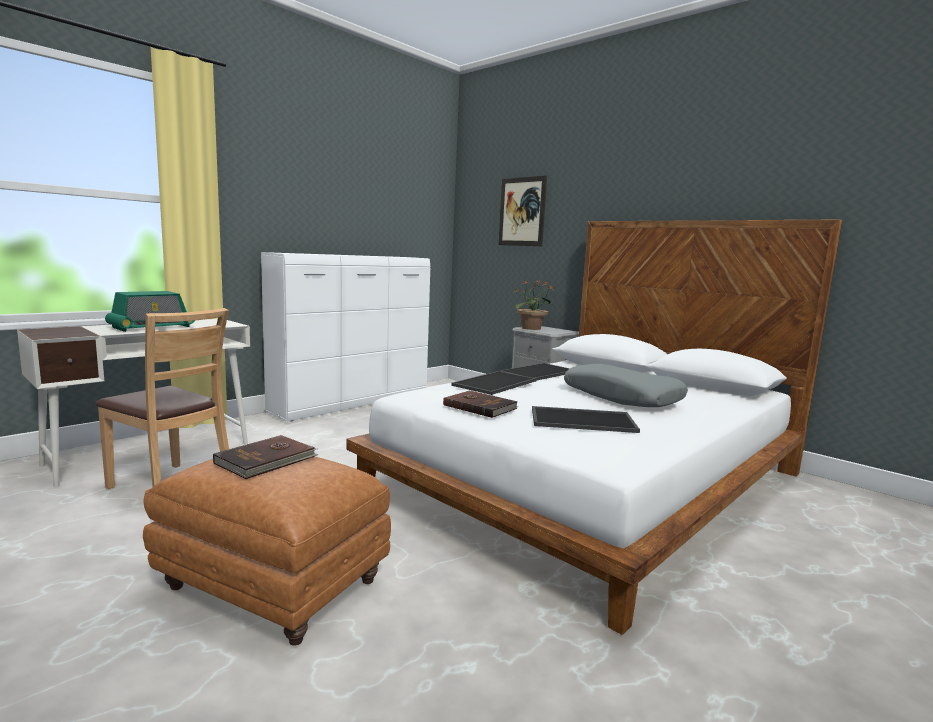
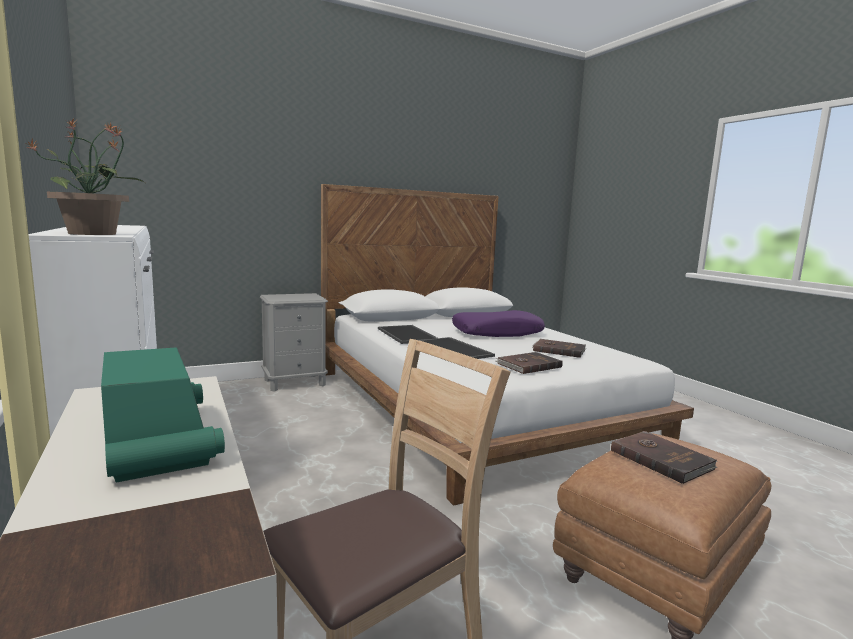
camera: 70 degrees left, 0 degrees up
picture [498,175,547,246] -> none
potted plant [513,280,555,330] -> potted plant moved to [26,119,145,235]
tray [532,406,640,433] -> brown book [533,339,586,358]
grey pillow [564,364,688,407] -> purple pillow [452,310,545,337]

